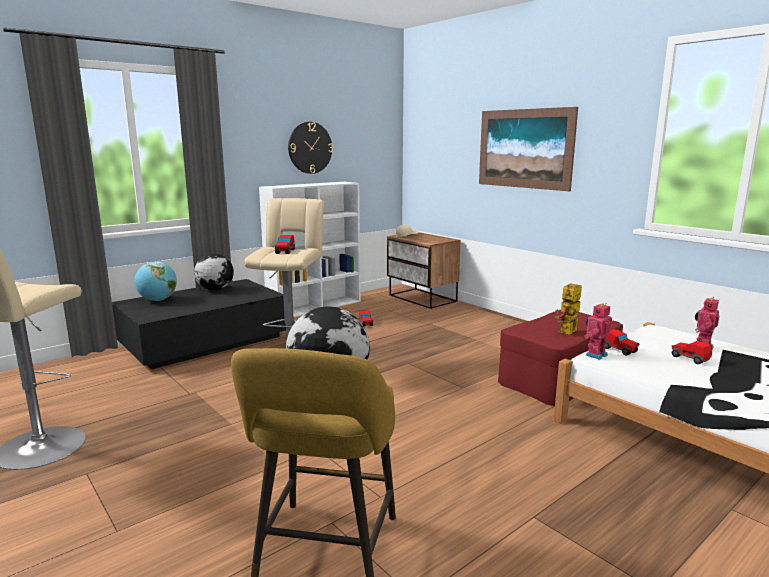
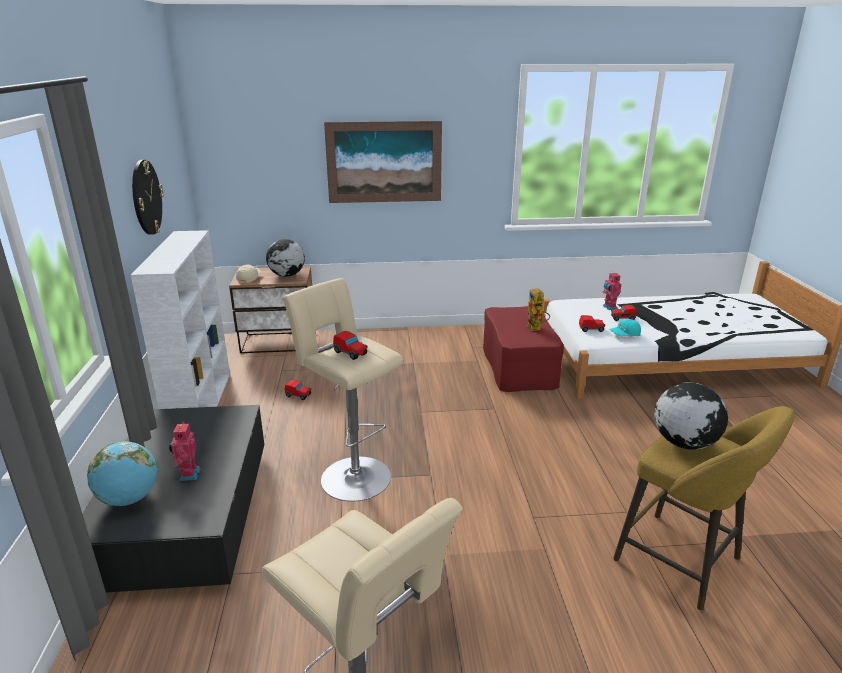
camera: 55 degrees left, 10 degrees up
globe [194,253,234,290] -> globe moved to [266,239,305,277]
toy robot [584,303,612,360] -> toy robot moved to [169,421,200,481]
none -> turquoise cap [609,319,641,336]

